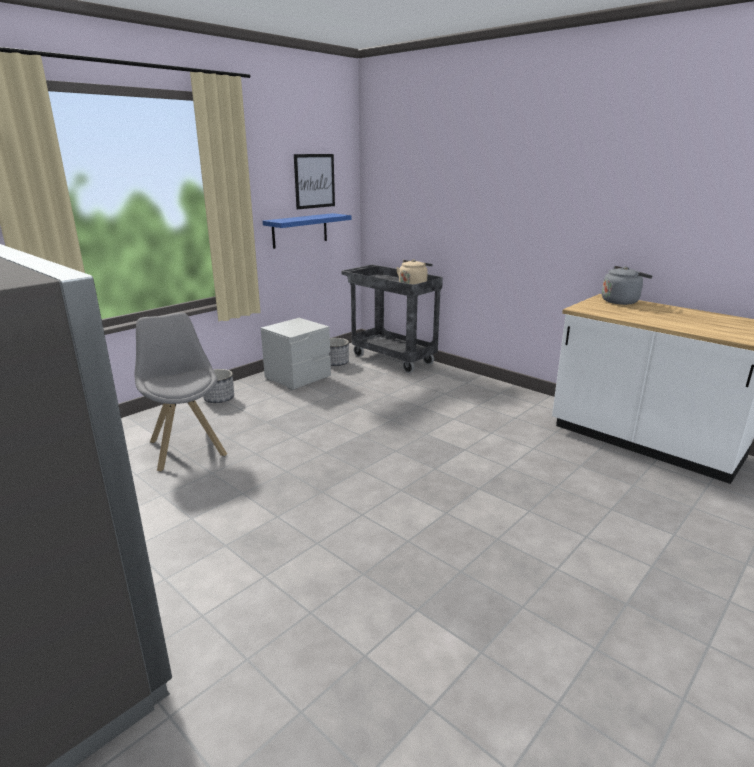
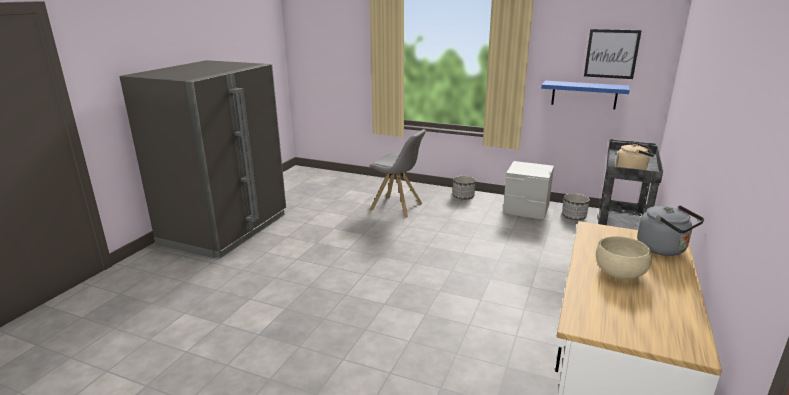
camera: 70 degrees right, 0 degrees up
grey chair [135,313,227,472] -> grey chair turned 75 degrees clockwise [370,129,426,217]
none -> beige bowl [596,236,652,279]

